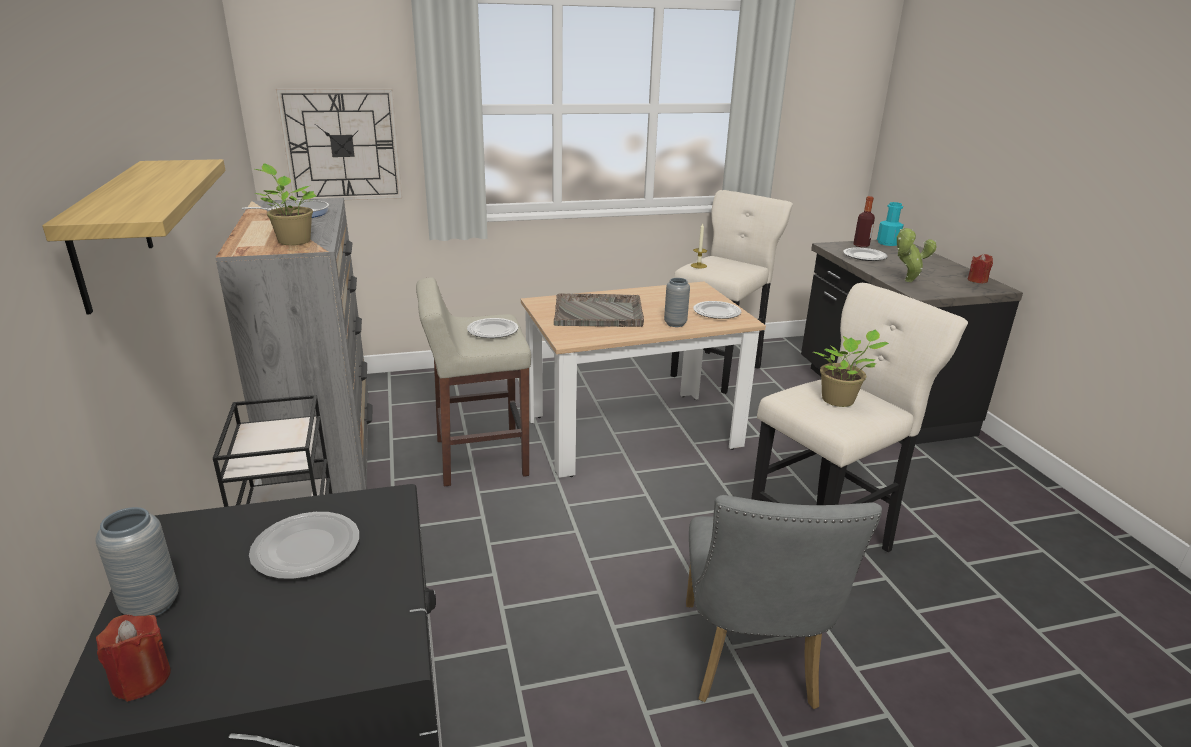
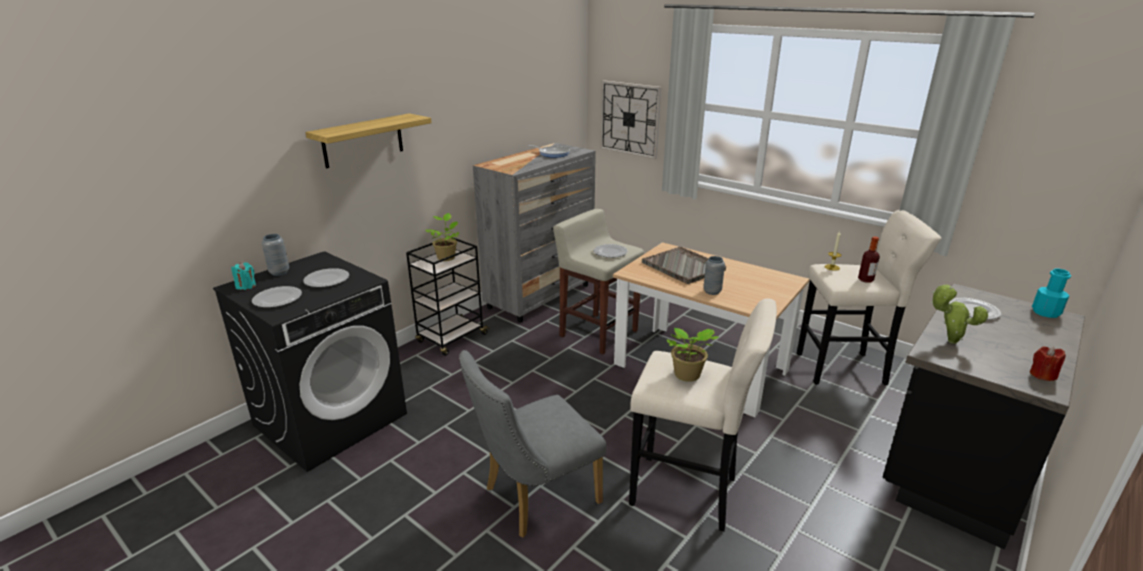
camera: 55 degrees right, 0 degrees up
red candle [96,614,171,702] -> turquoise candle [231,262,256,290]
potted plant [255,163,316,245] -> potted plant moved to [425,213,459,261]
plate [693,301,741,319] -> plate moved to [252,286,302,308]
bottle [853,196,875,247] -> bottle moved to [858,236,880,283]

